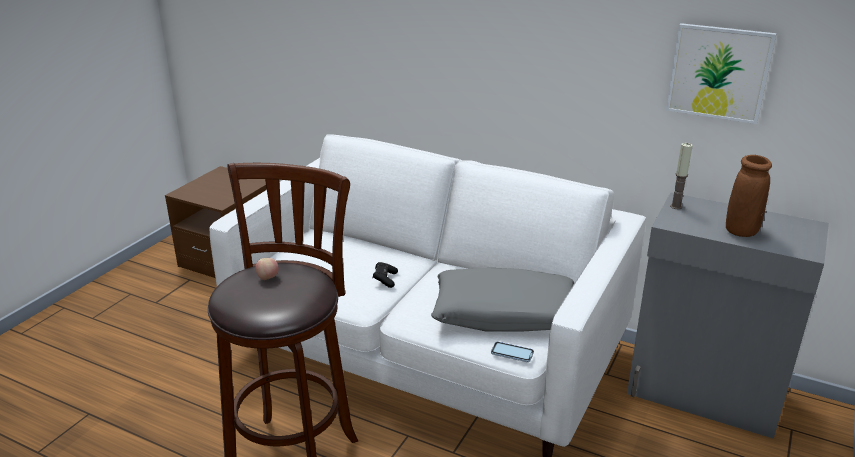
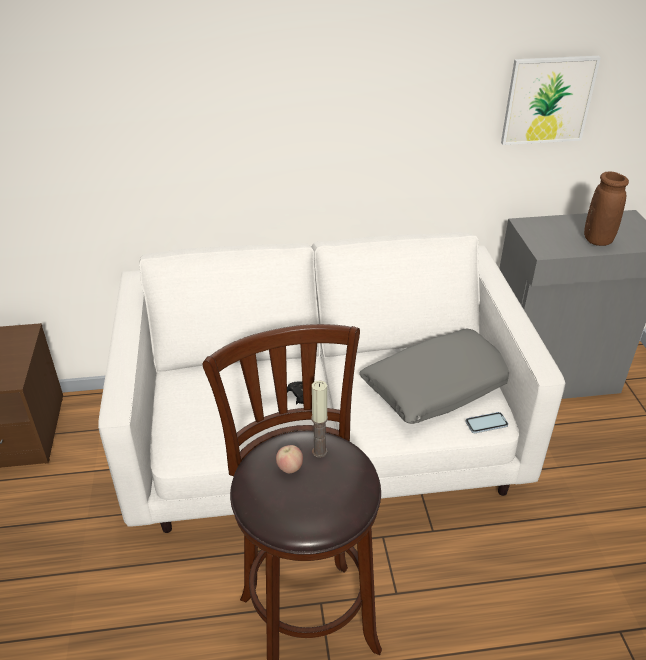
camera: 35 degrees left, 10 degrees up
candle [670,143,693,209] -> candle moved to [311,380,328,458]

